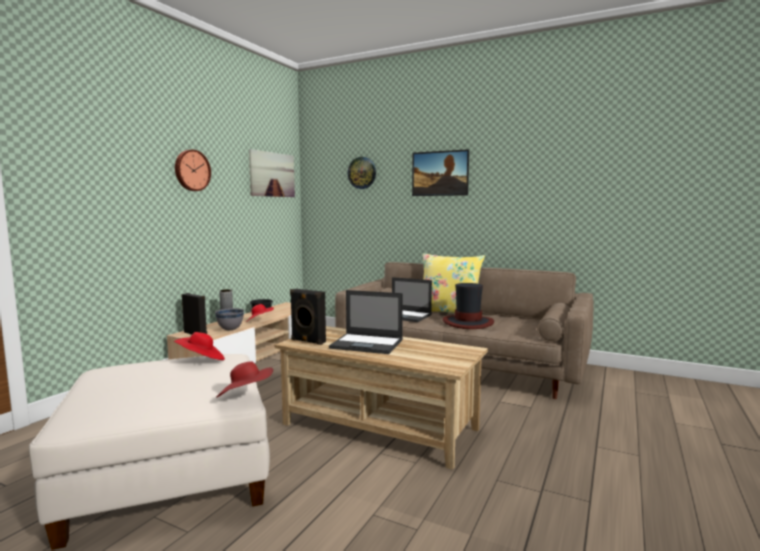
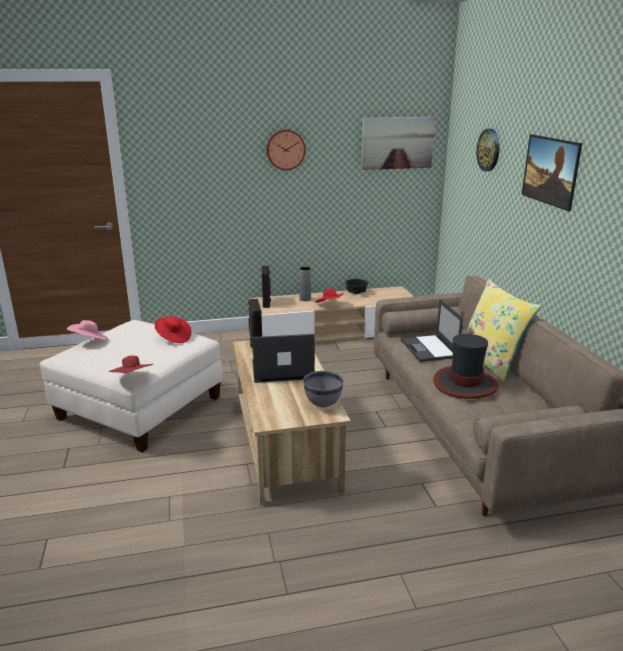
camera: 50 degrees right, 15 degrees up
grey bowl [215,308,244,330] -> grey bowl moved to [303,371,344,407]
laptop [329,290,403,354] -> laptop turned 105 degrees clockwise [252,334,315,383]
none -> pink hat [67,320,108,340]

